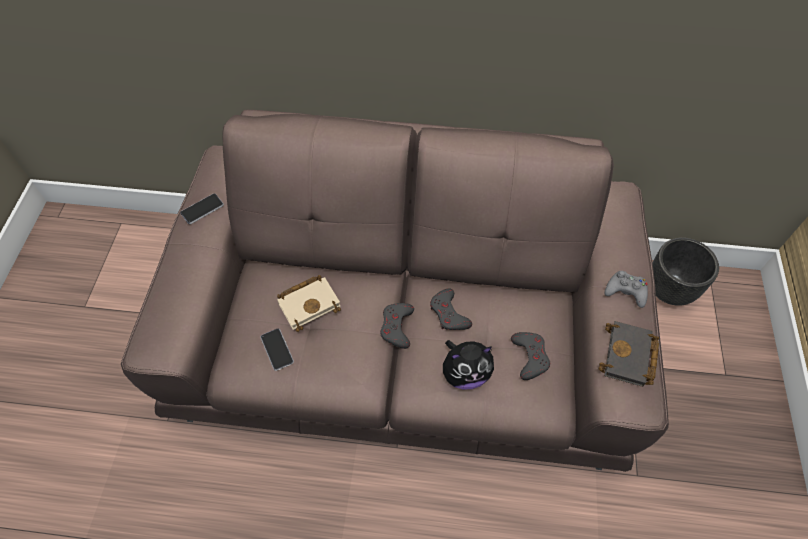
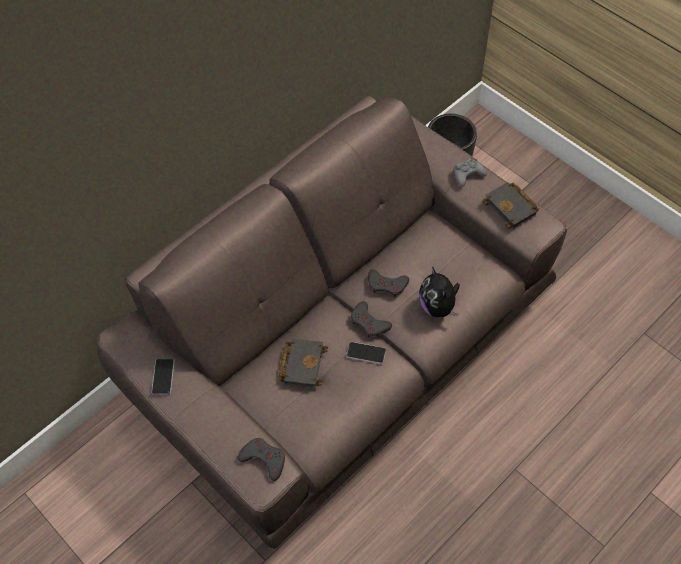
camera: 50 degrees left, 0 degrees up
phone [260,328,294,371] -> phone moved to [347,342,386,364]
beige book [277,275,341,332] -> black book [278,339,328,388]
plush toy [443,340,494,390] -> plush toy turned 135 degrees clockwise [419,267,460,318]
grey game controller [511,332,550,380] -> grey game controller moved to [238,438,285,481]

